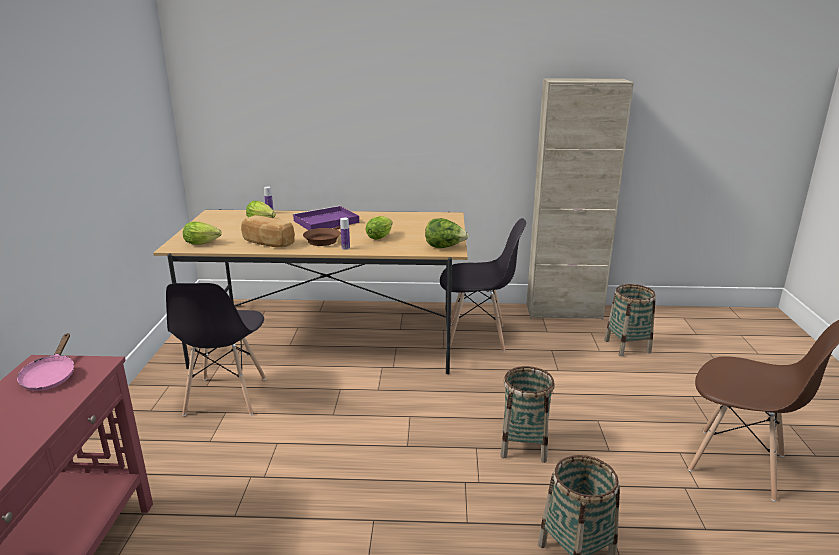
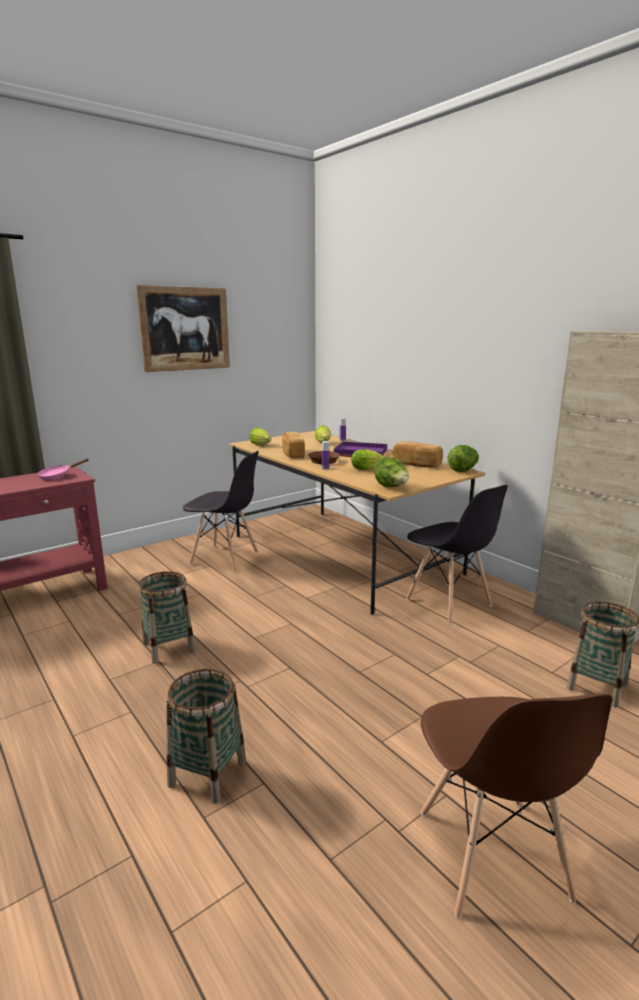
camera: 50 degrees right, 5 degrees down
grey chair [166,283,266,416] -> grey chair turned 120 degrees counterclockwise [183,451,259,573]
basket [500,366,555,463] -> basket moved to [138,571,195,664]
none -> picture [136,285,230,372]
none -> bread [392,441,443,468]
none -> lettuce [448,445,479,472]

